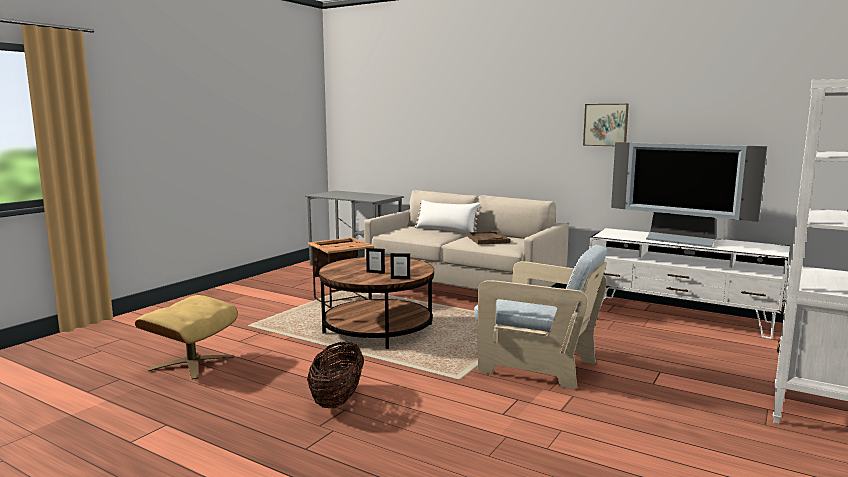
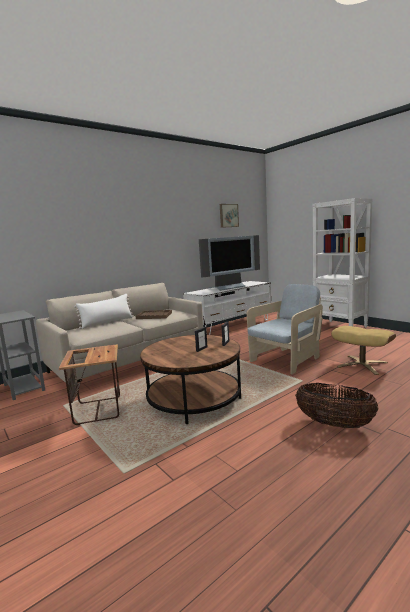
camera: 70 degrees left, 0 degrees up
beige ottoman [135,295,238,380] -> beige ottoman moved to [331,326,396,375]
picture [583,104,629,146] -> picture moved to [220,204,239,228]

